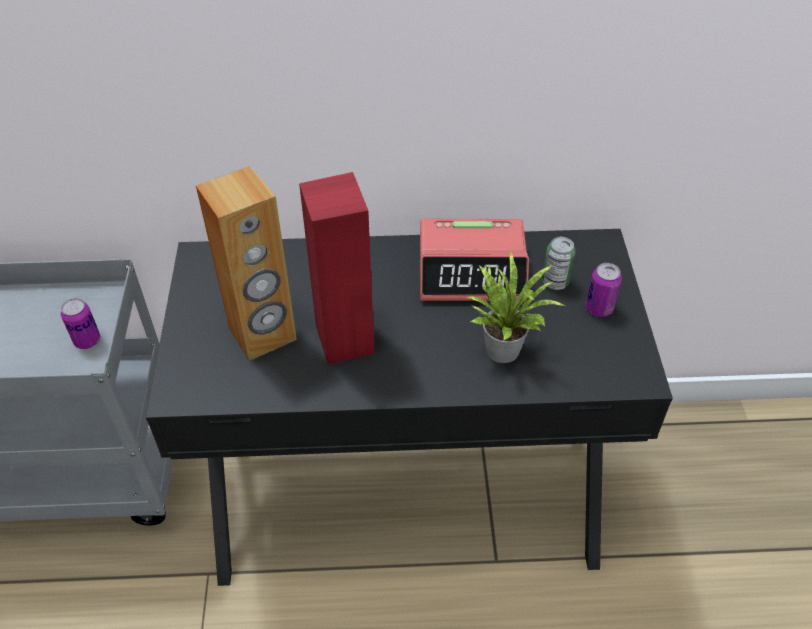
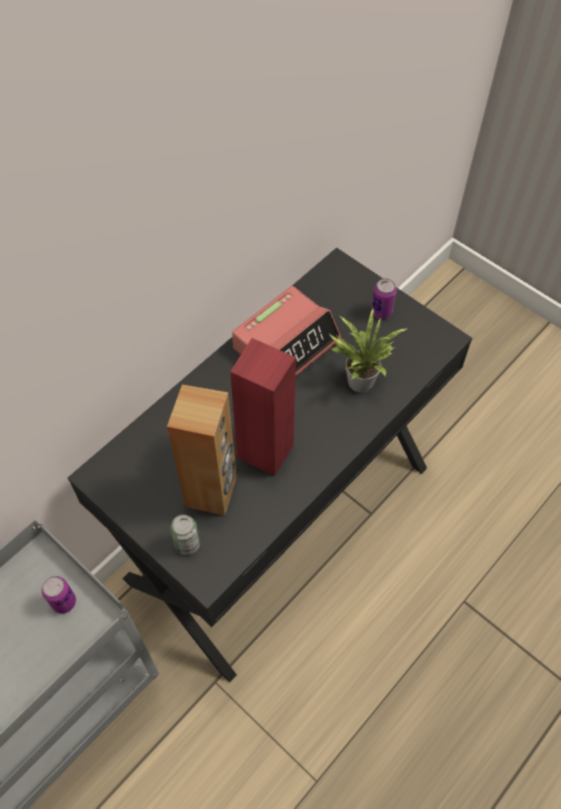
camera: 45 degrees left, 10 degrees up
can [542,237,576,290] -> can moved to [170,515,200,555]

